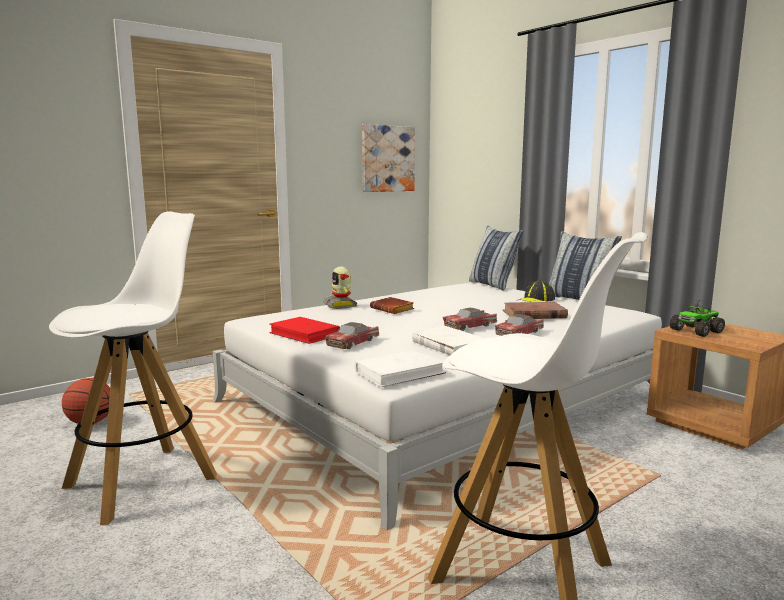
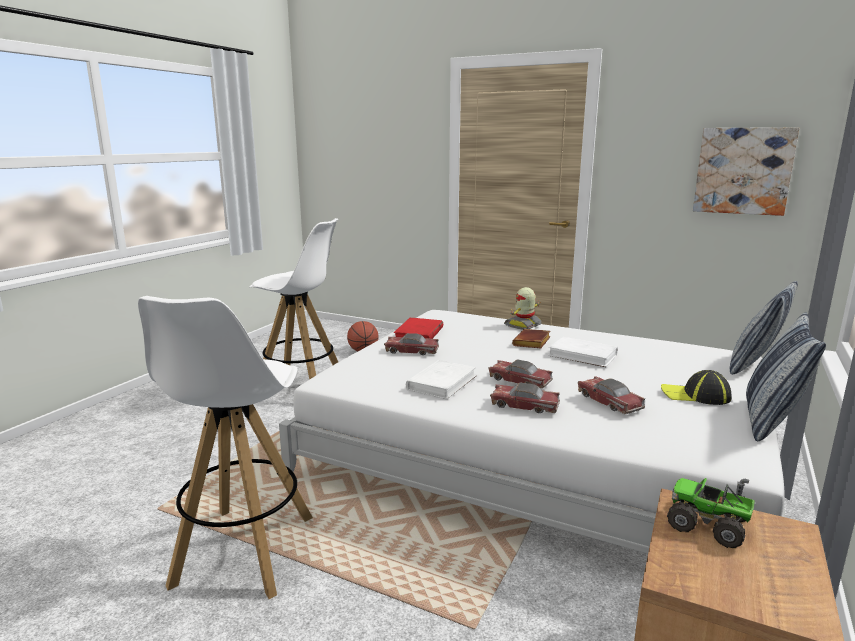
camera: 65 degrees right, 5 degrees up
white book [355,350,446,388] -> white book moved to [548,337,618,367]
brown book [503,302,568,319] -> toy car [578,376,645,414]

